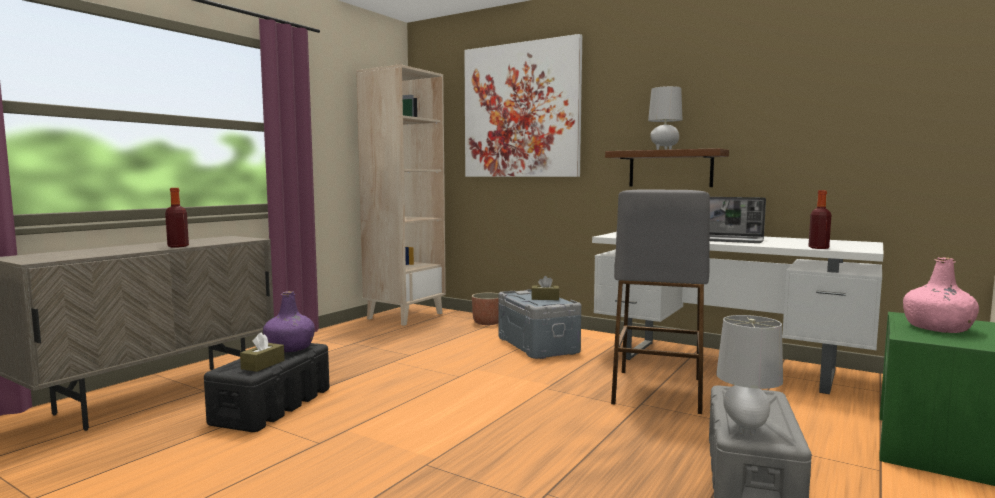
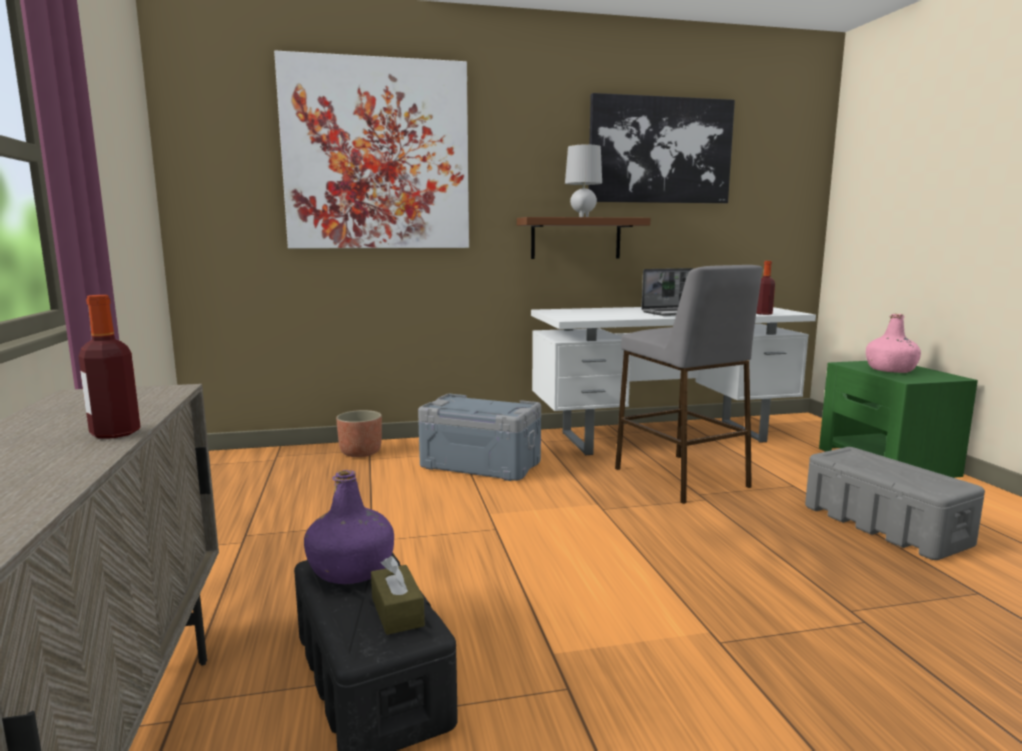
camera: 45 degrees left, 5 degrees up
beige bookcase [356,64,446,326] -> none
brown tissue box [531,276,559,300] -> none
grey table lamp [716,315,783,435] -> none
none -> picture [588,93,735,203]

